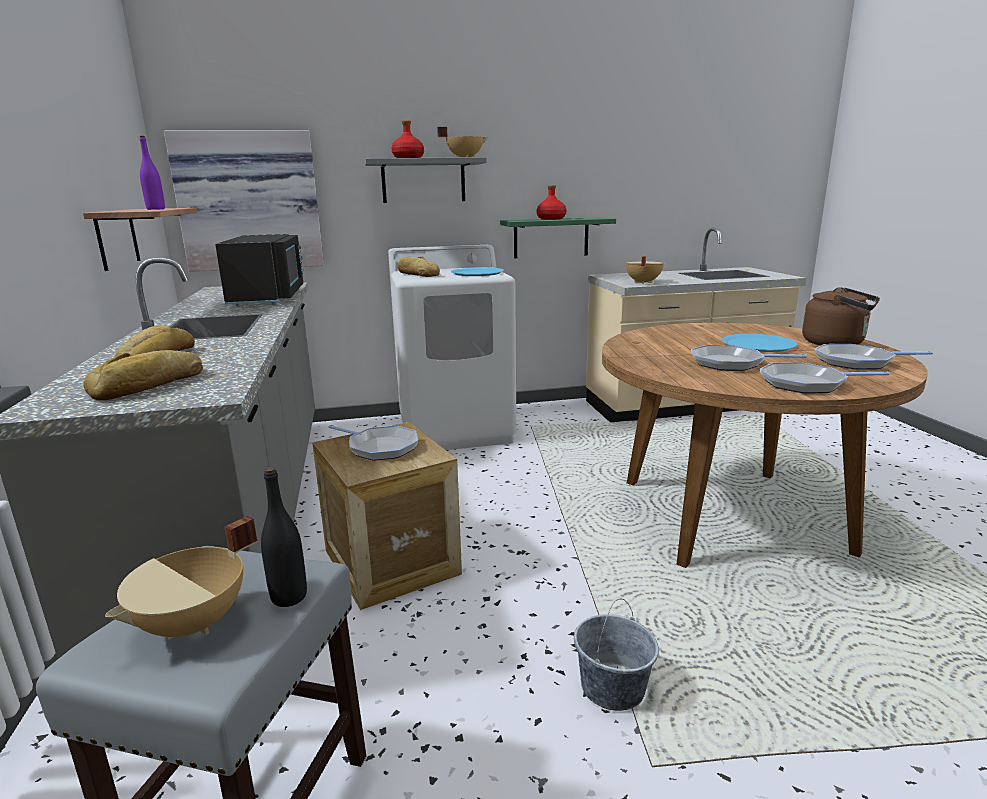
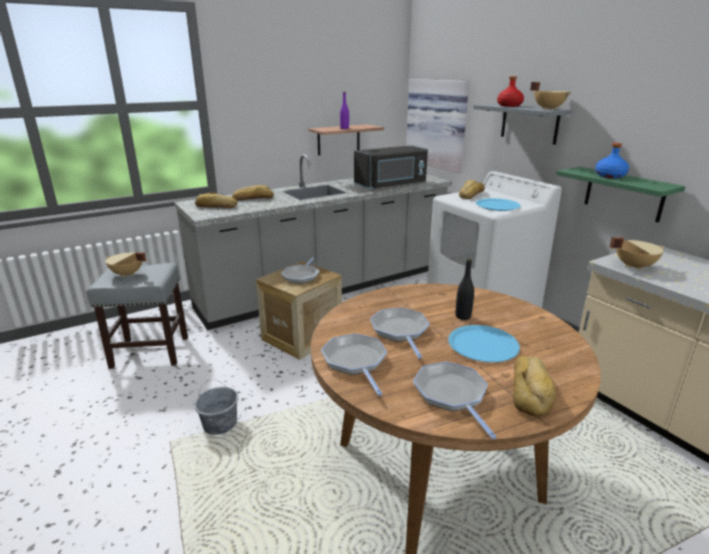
camera: 70 degrees right, 5 degrees up
black bottle [261,467,307,607] -> black bottle moved to [456,258,474,320]
red bottle [537,185,567,220] -> blue bottle [595,143,629,178]
brown kettle [802,287,880,345] -> bread [513,356,556,417]

